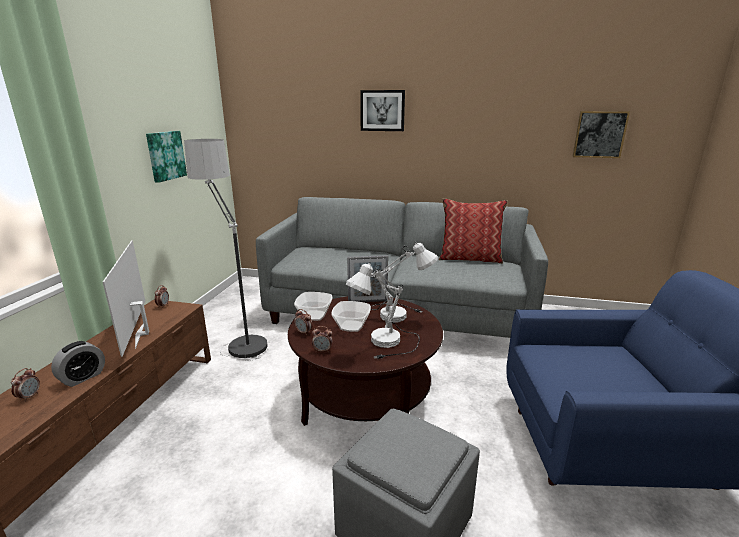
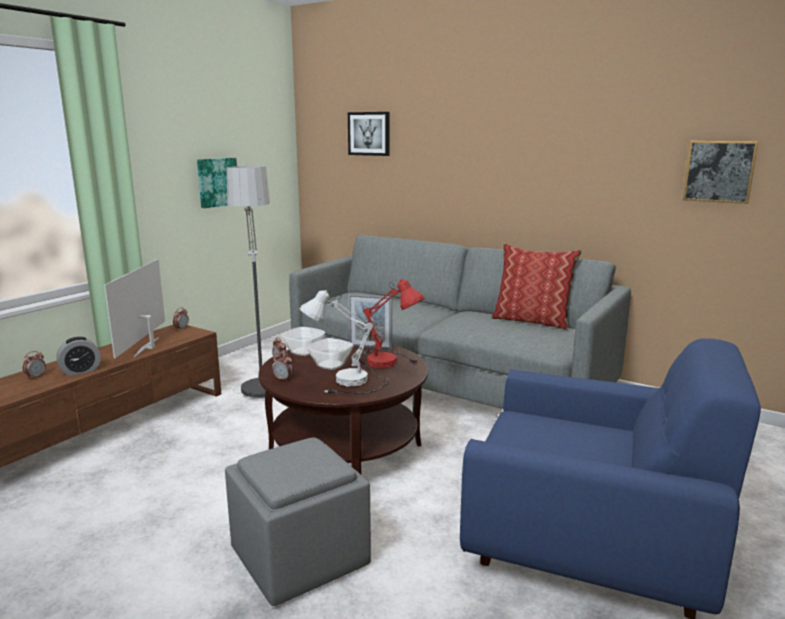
camera: 20 degrees right, 5 degrees down
picture [360,90,405,131] -> picture moved to [348,112,390,156]
white table lamp [371,242,438,323] -> red table lamp [363,278,424,368]

